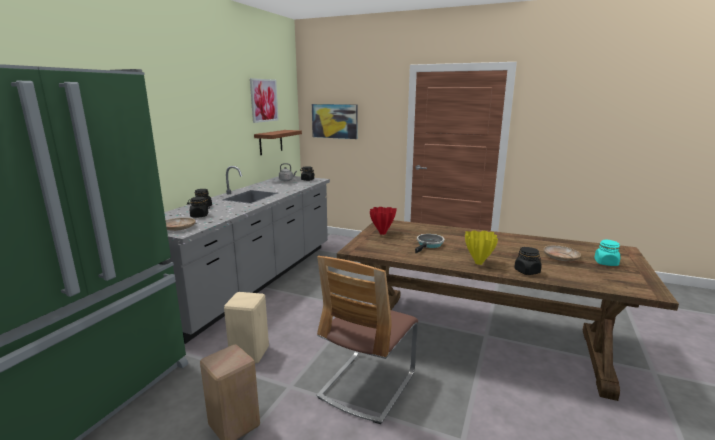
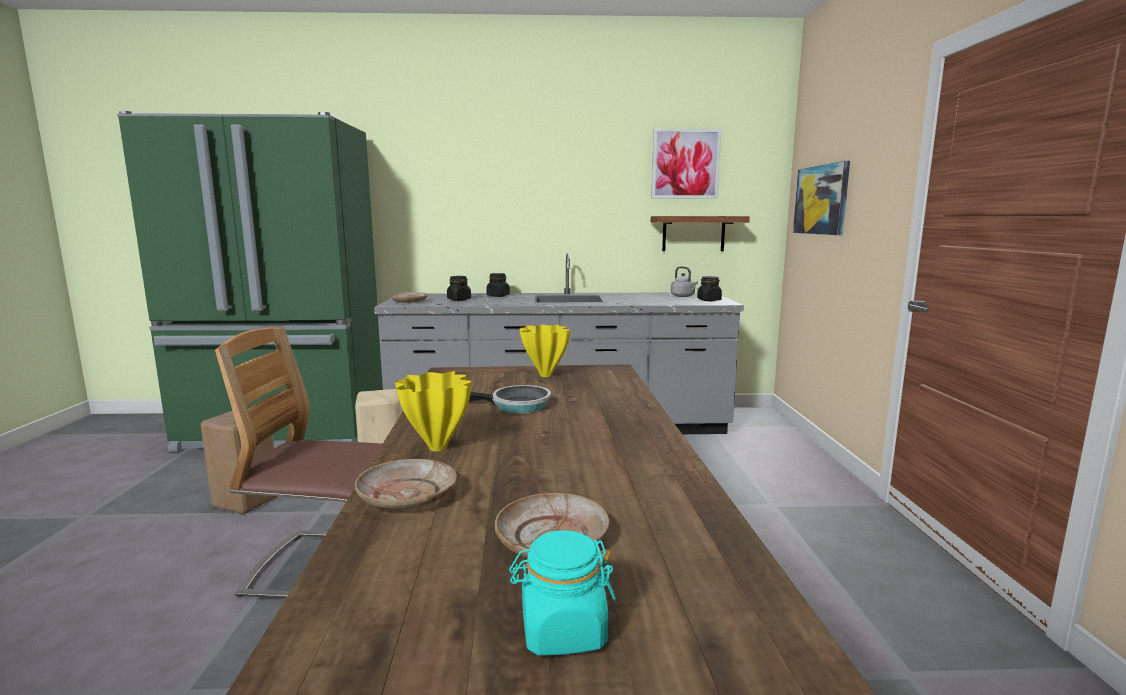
camera: 65 degrees right, 5 degrees down
red vase [370,207,397,235] -> yellow vase [519,325,570,377]
black jar [514,247,542,275] -> beige plate [355,459,457,510]

